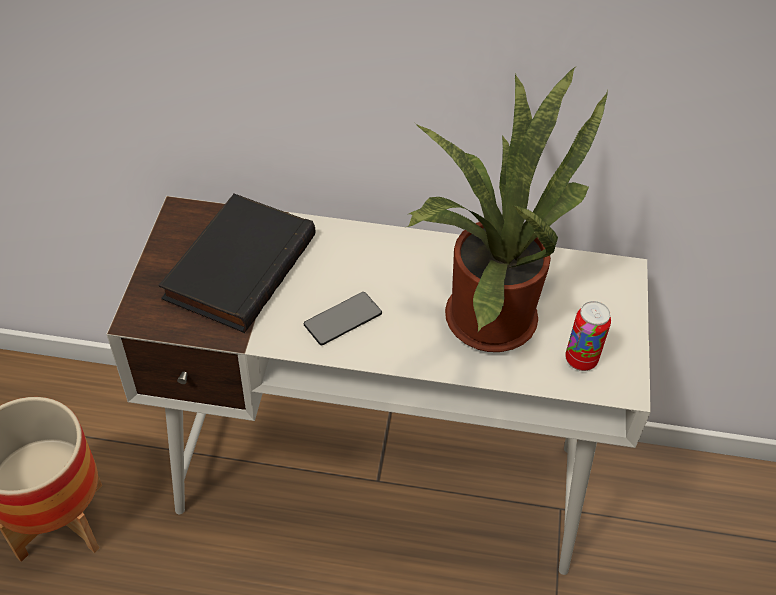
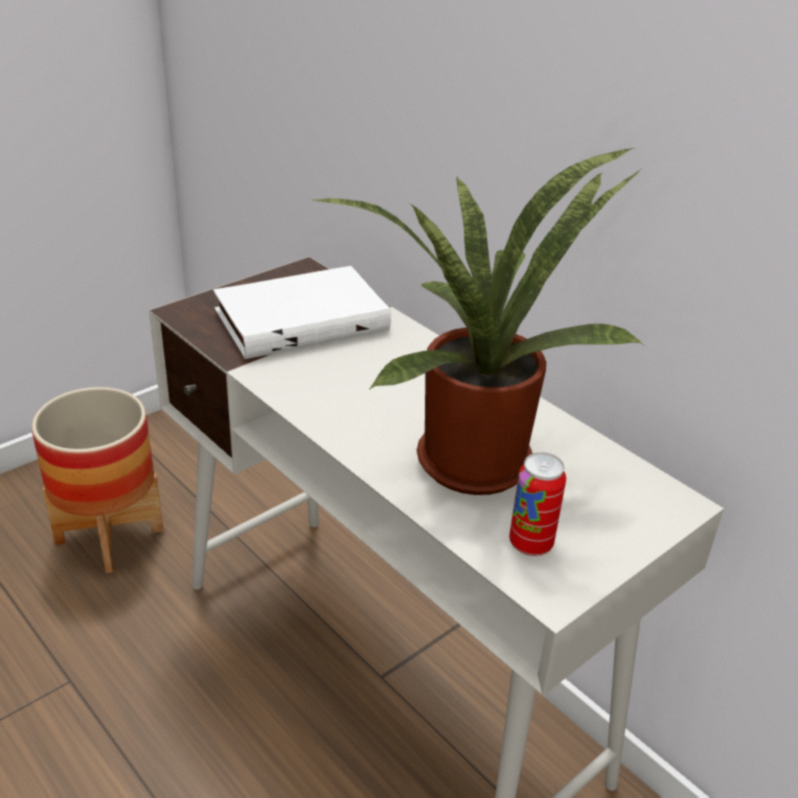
camera: 40 degrees right, 15 degrees down
black book [159,194,315,333] -> white book [213,266,391,359]
phone [304,292,382,345] -> none

